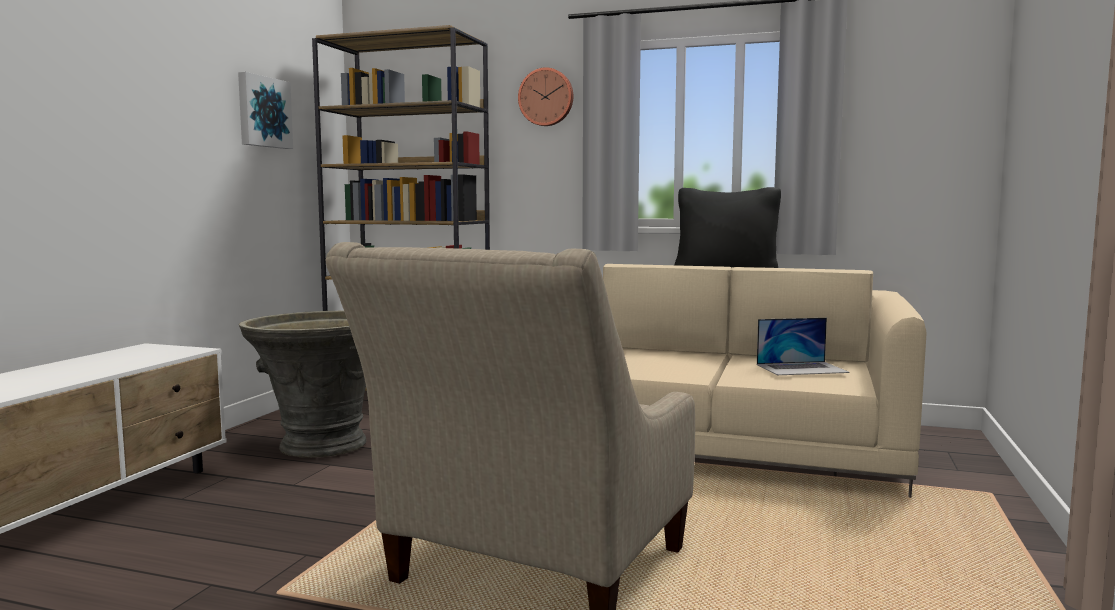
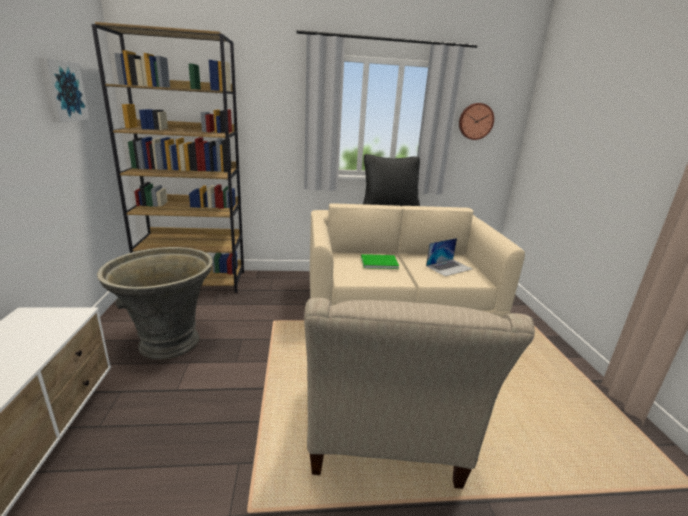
camera: 25 degrees left, 15 degrees up
wall clock [518,67,573,126] -> wall clock moved to [459,103,494,140]
none -> green book [361,254,399,269]

